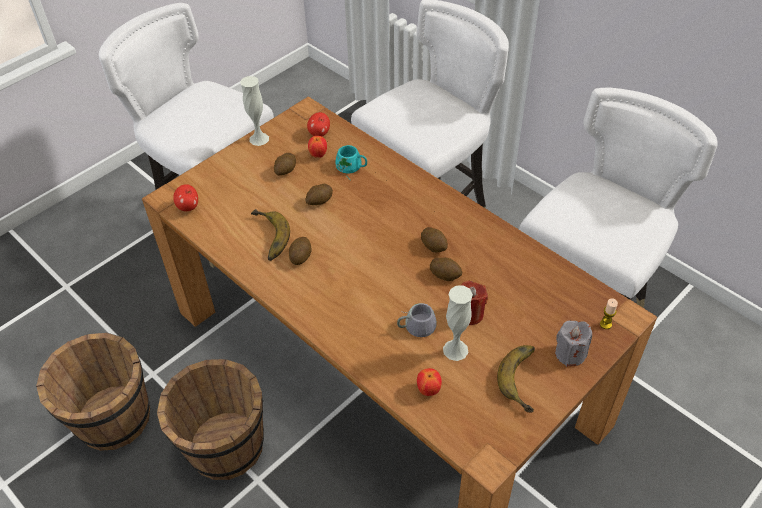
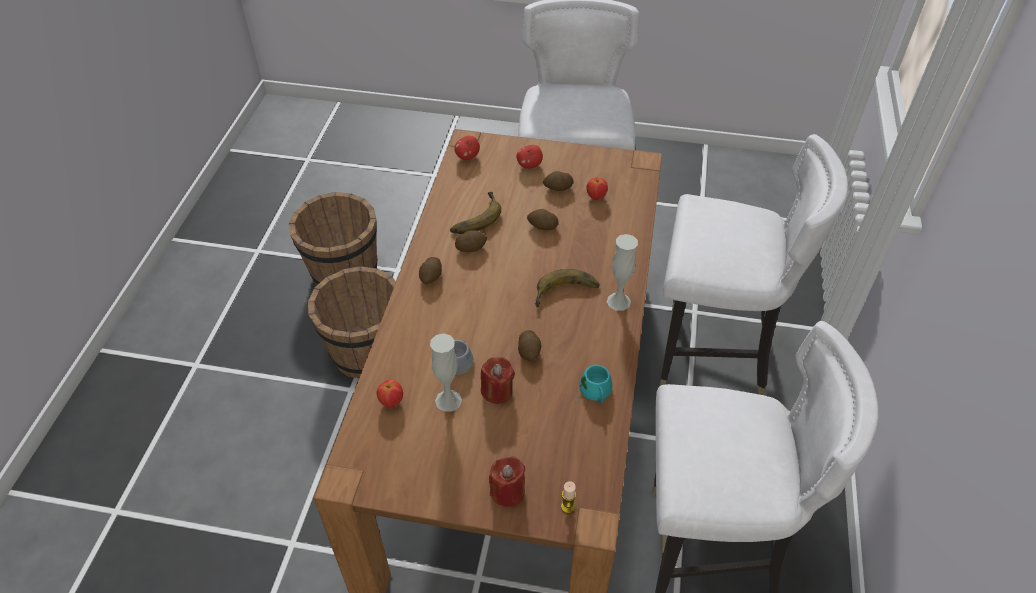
camera: 55 degrees right, 0 degrees up
white vase [240,76,269,146] -> white vase moved to [607,234,638,311]
apple [307,112,330,136] -> apple moved to [516,145,543,169]
turquoise mug [335,145,367,181] -> turquoise mug moved to [575,365,612,404]
potato [421,227,448,252] -> potato moved to [419,257,442,284]
banana [497,345,535,412] -> banana moved to [535,269,599,308]
grey candle [555,320,592,367] -> red candle [489,456,525,508]

